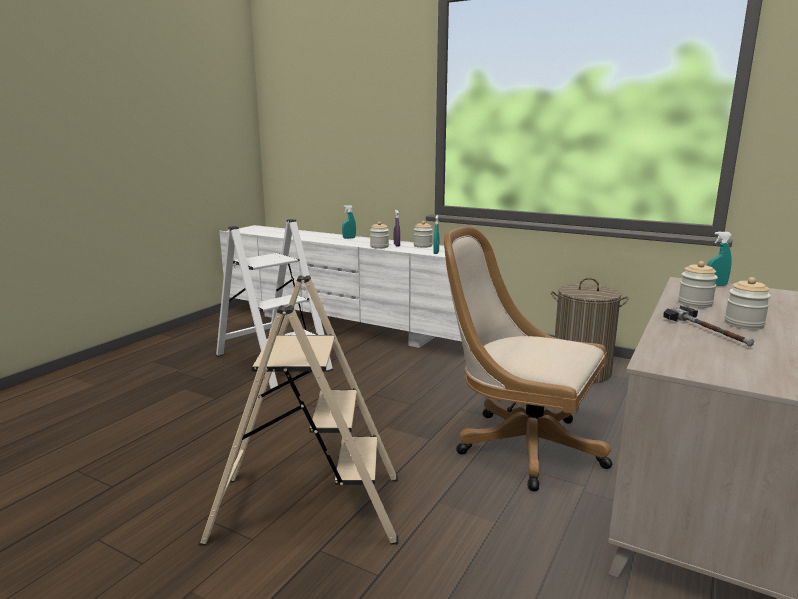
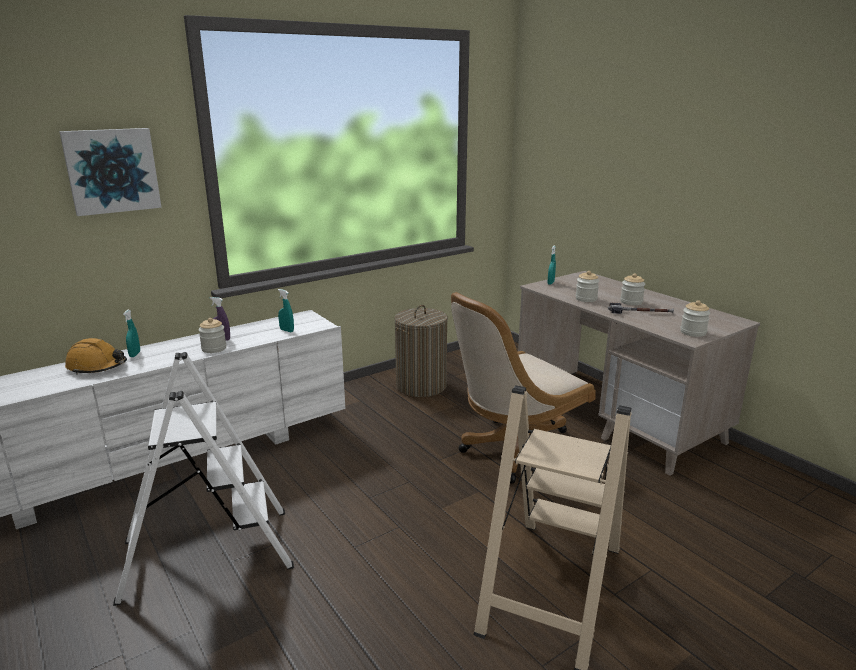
camera: 65 degrees left, 5 degrees up
jar [414,221,433,248] -> jar moved to [680,300,710,337]
none -> picture [59,128,162,216]
none -> orange hard hat [65,338,127,375]

